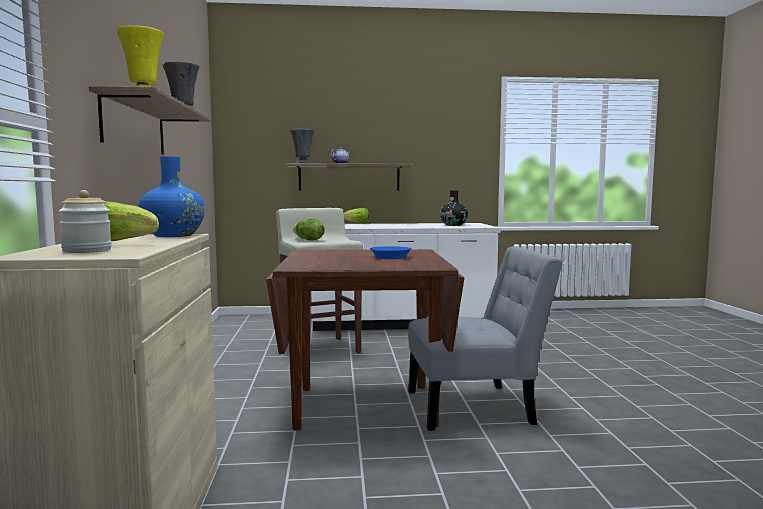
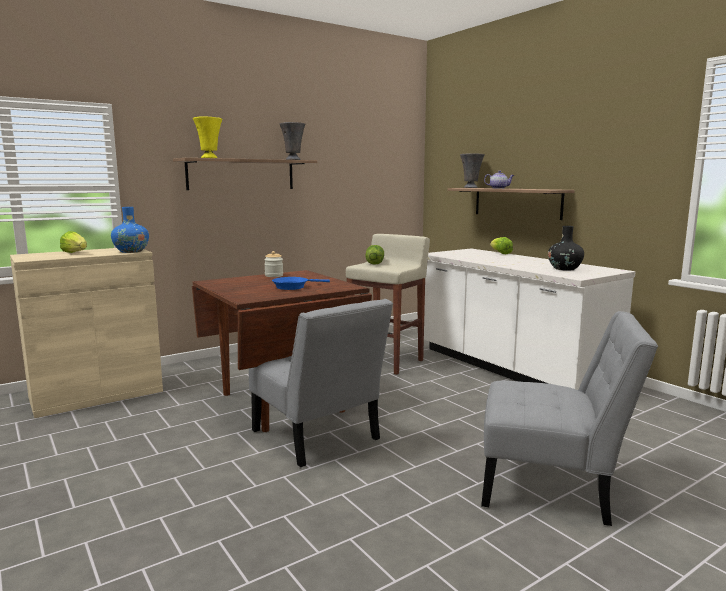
camera: 60 degrees right, 5 degrees up
jar [59,190,112,253] -> jar moved to [264,251,283,277]
none -> grey chair [481,311,658,526]

